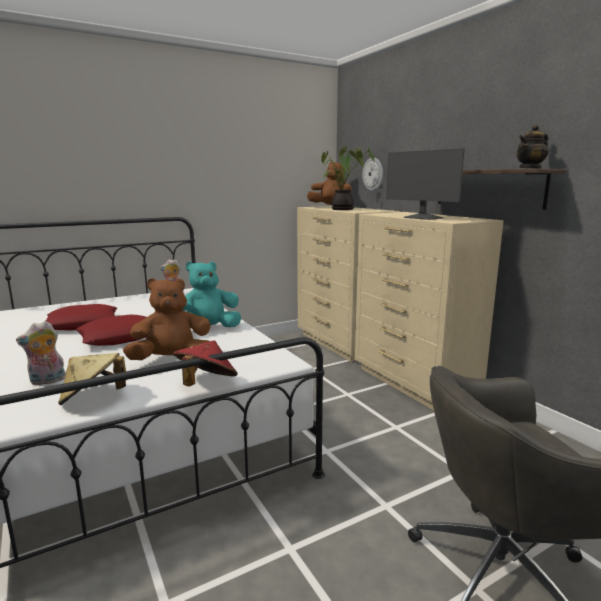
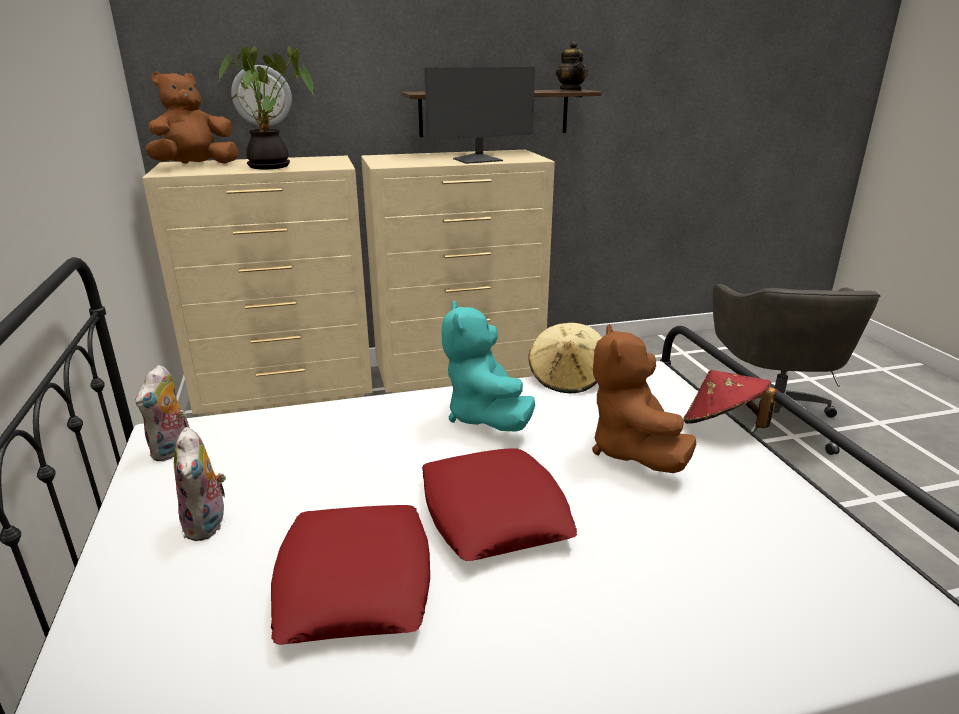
camera: 75 degrees left, 10 degrees up
plush toy [16,321,66,385] -> plush toy moved to [174,427,228,541]
beige hat [58,353,126,405] -> beige hat moved to [528,323,602,393]

